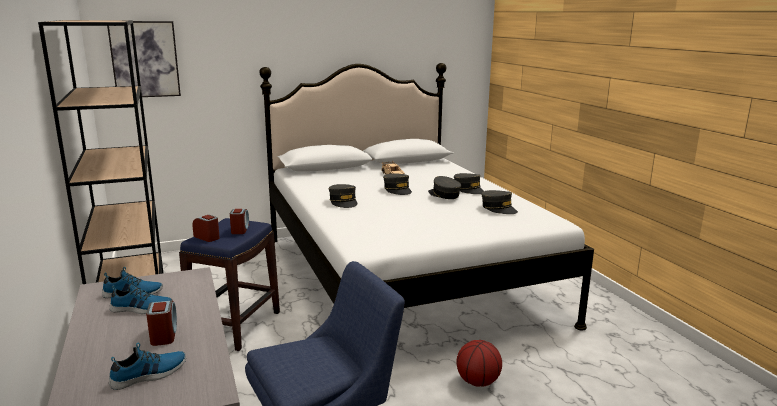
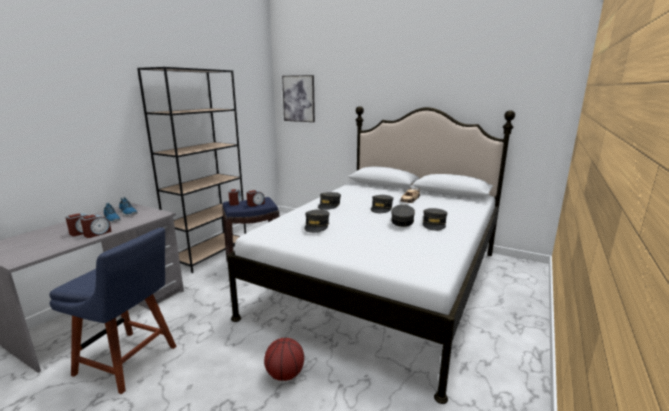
camera: 50 degrees right, 0 degrees up
shoe [109,343,186,390] -> none
grey cap [481,190,518,214] -> grey cap moved to [305,209,330,233]
none -> alarm clock [80,214,112,238]

